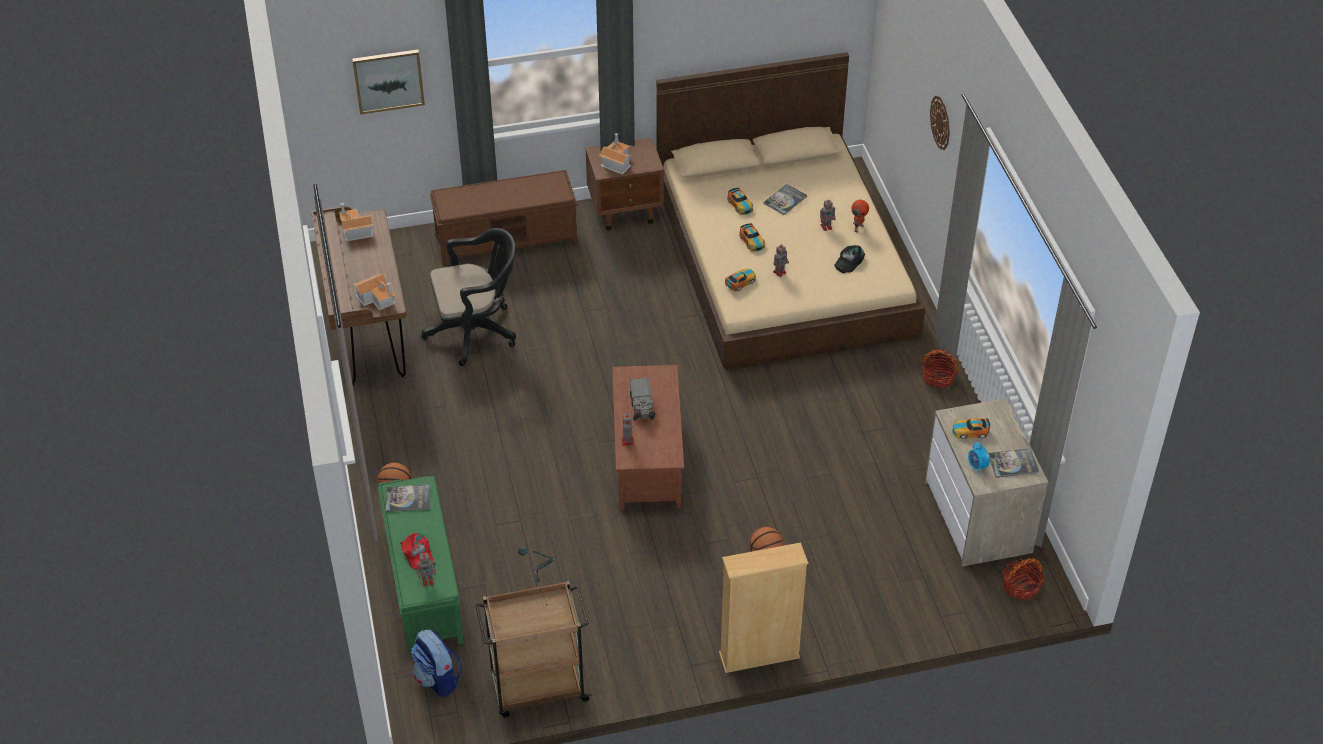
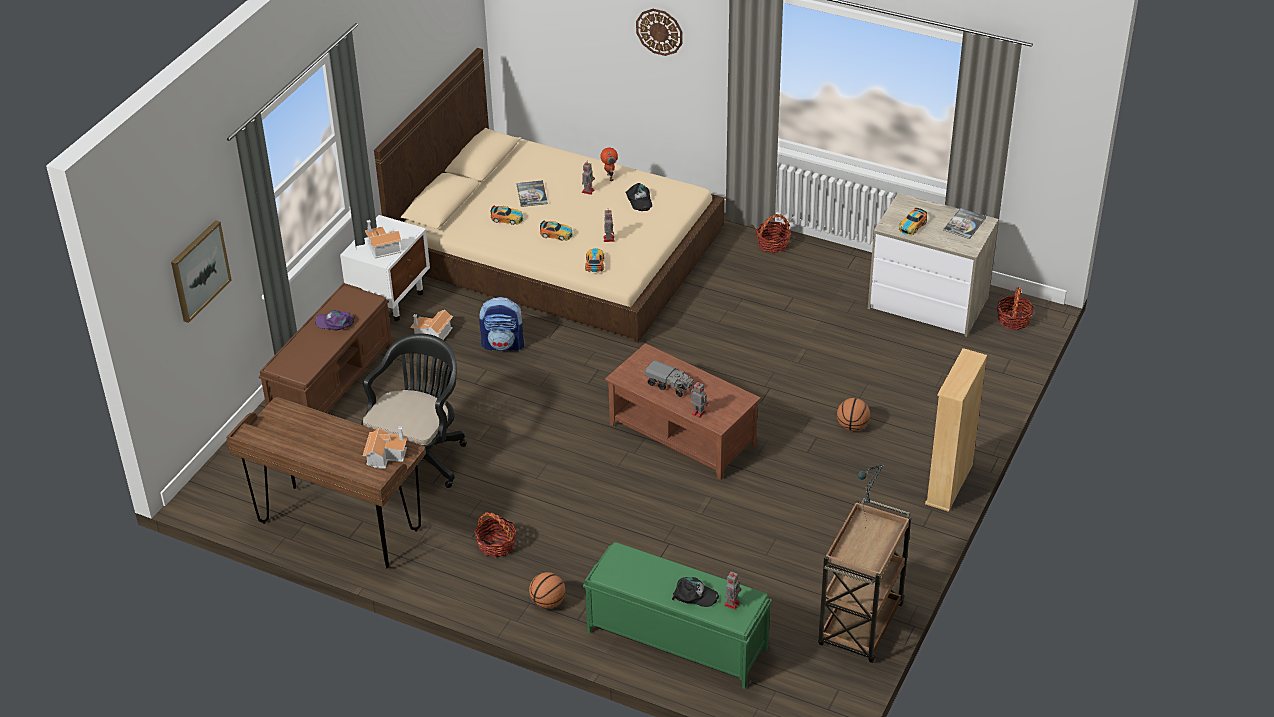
camera: 50 degrees left, 5 degrees down
toy house [339,202,373,241] -> toy house moved to [410,310,453,340]
book [385,484,430,512] -> none
red cap [400,533,433,570] -> black cap [672,577,719,607]
backpack [411,629,462,697] -> backpack moved to [479,297,524,351]
brown nightstand [585,138,664,230] -> white nightstand [340,215,430,321]
alarm clock [968,442,990,473] -> none
none -> purple cap [315,310,355,330]
none -> basket [475,512,517,558]

